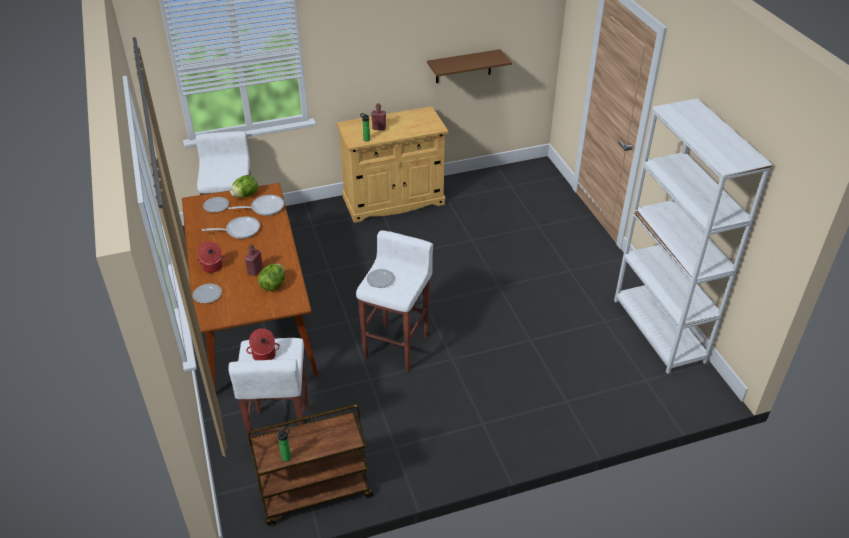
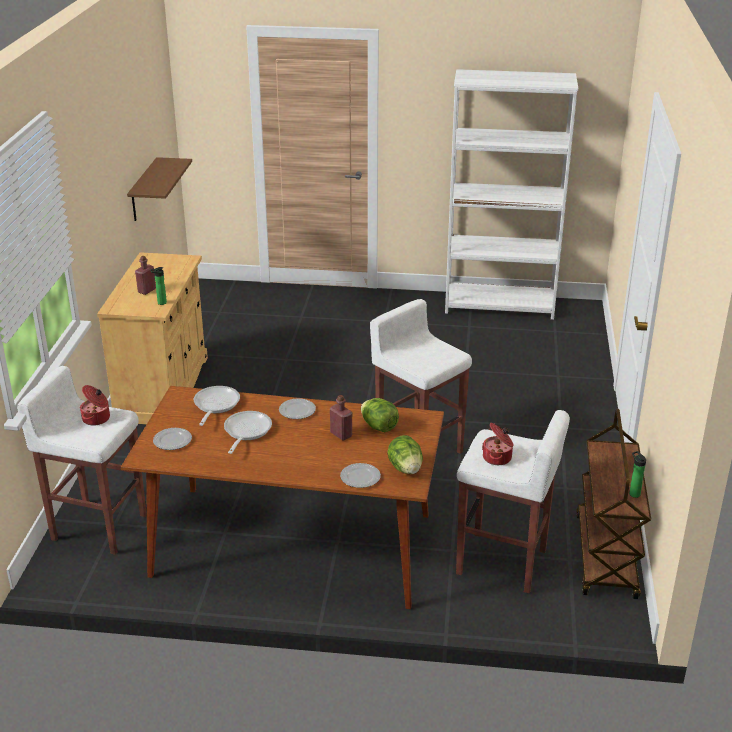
camera: 65 degrees left, 10 degrees down
cooking pot [196,241,226,273] -> cooking pot moved to [80,385,110,426]
lettuce [230,175,258,198] -> lettuce moved to [387,435,423,474]
plate [367,269,395,288] -> plate moved to [279,399,316,419]

